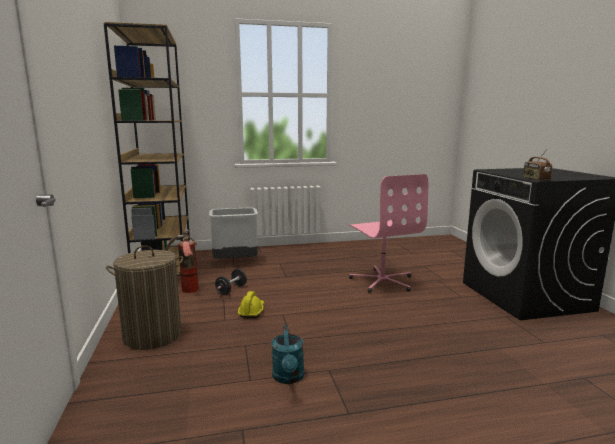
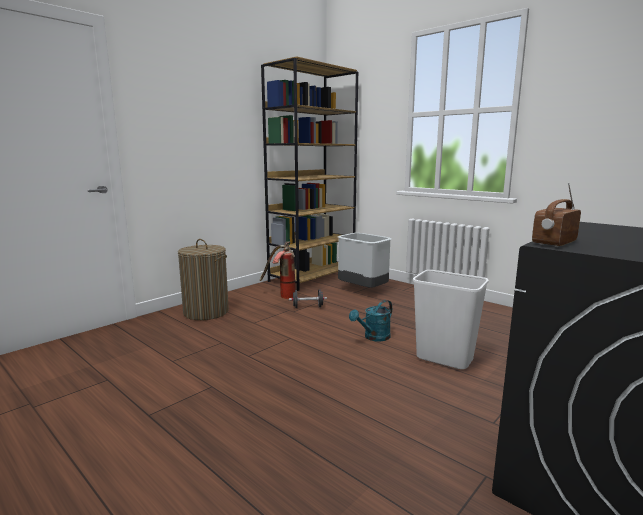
camera: 55 degrees right, 0 degrees up
yellow hard hat [238,291,264,318] -> none
turquoise watering can [272,325,304,384] -> turquoise watering can moved to [349,300,392,342]
pink office chair [349,174,428,293] -> white trash can [413,270,489,369]

